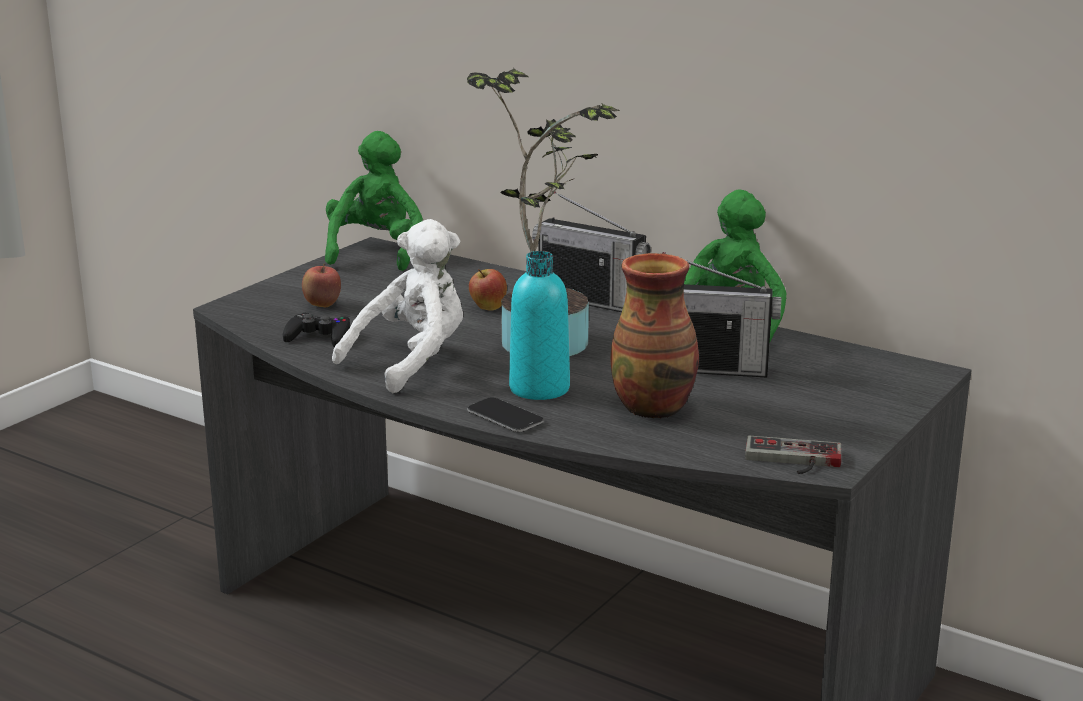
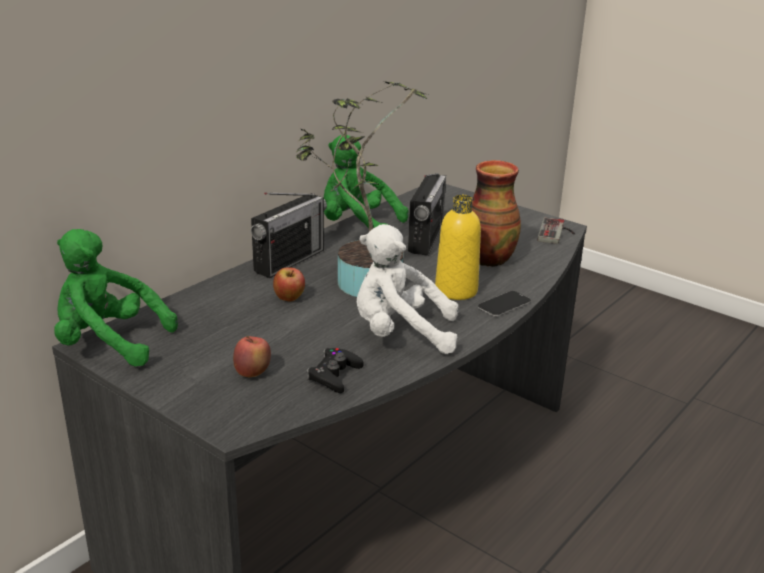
camera: 85 degrees left, 5 degrees up
white plush toy [332,219,463,393] -> white plush toy turned 45 degrees counterclockwise [357,224,459,354]
turquoise bottle [509,251,570,400] -> yellow bottle [435,195,481,300]

